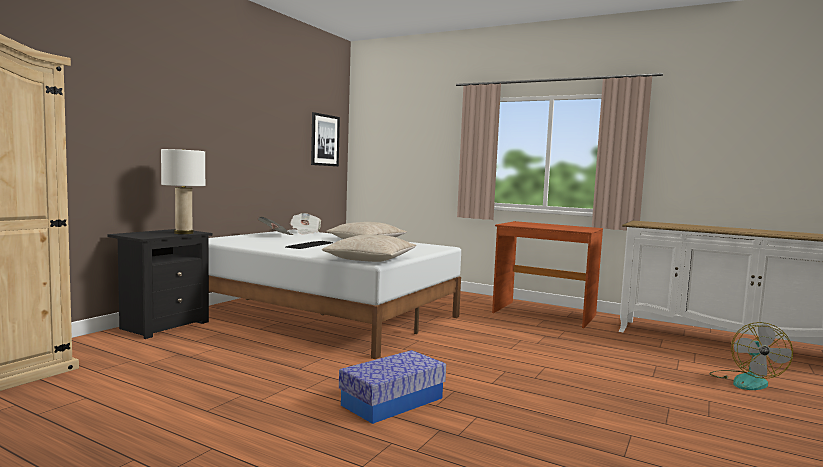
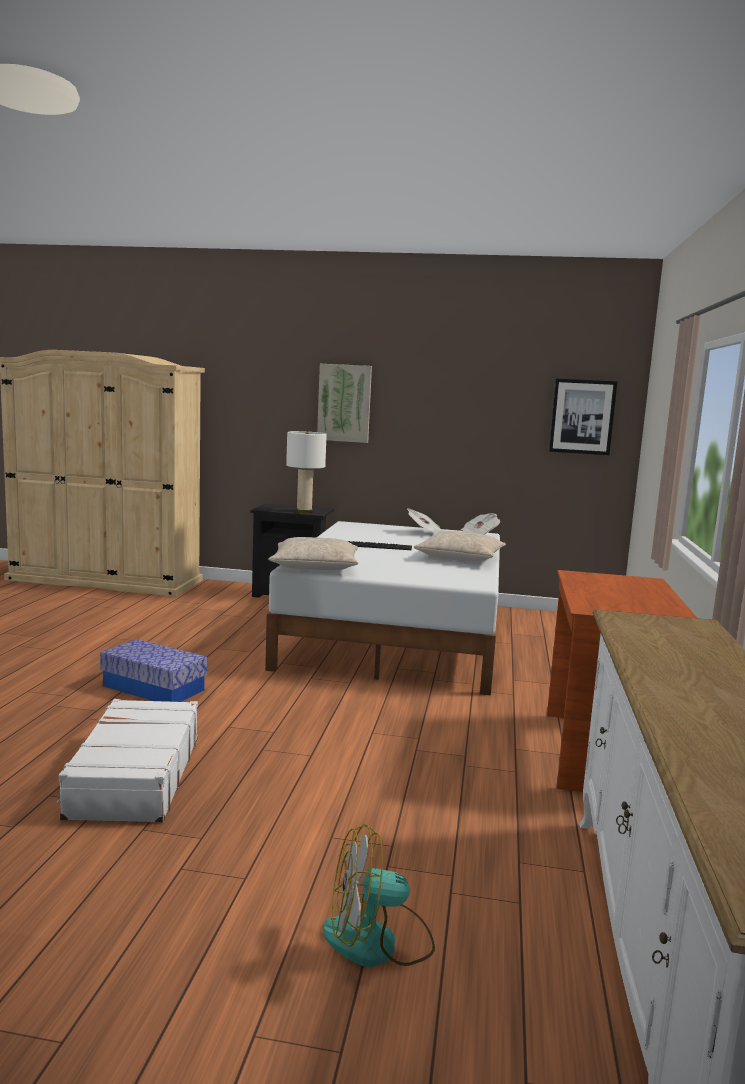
camera: 70 degrees right, 5 degrees up
none -> white suitcase [57,699,198,822]
none -> picture [317,364,372,443]

